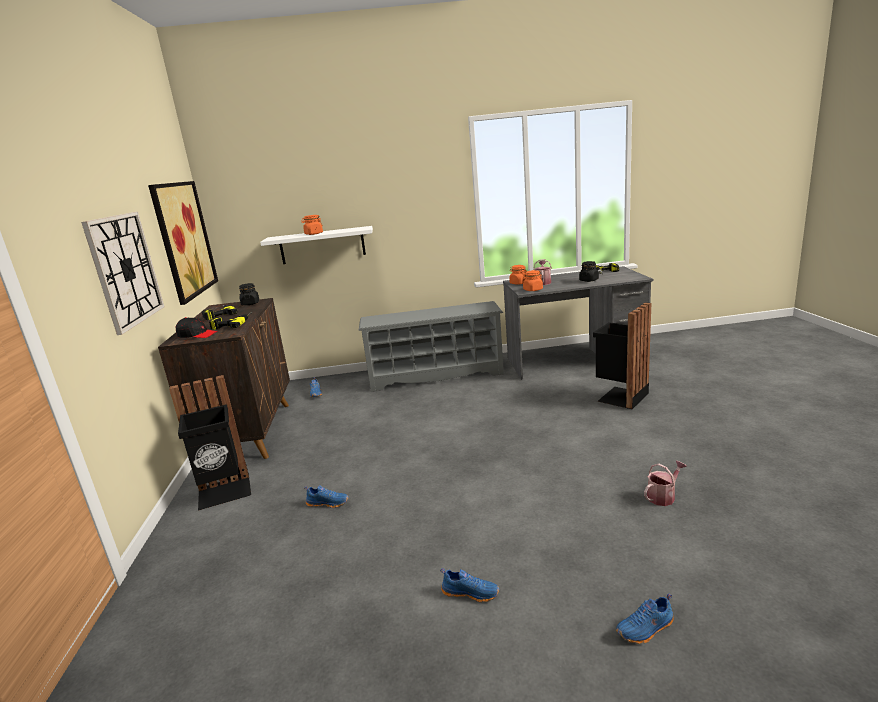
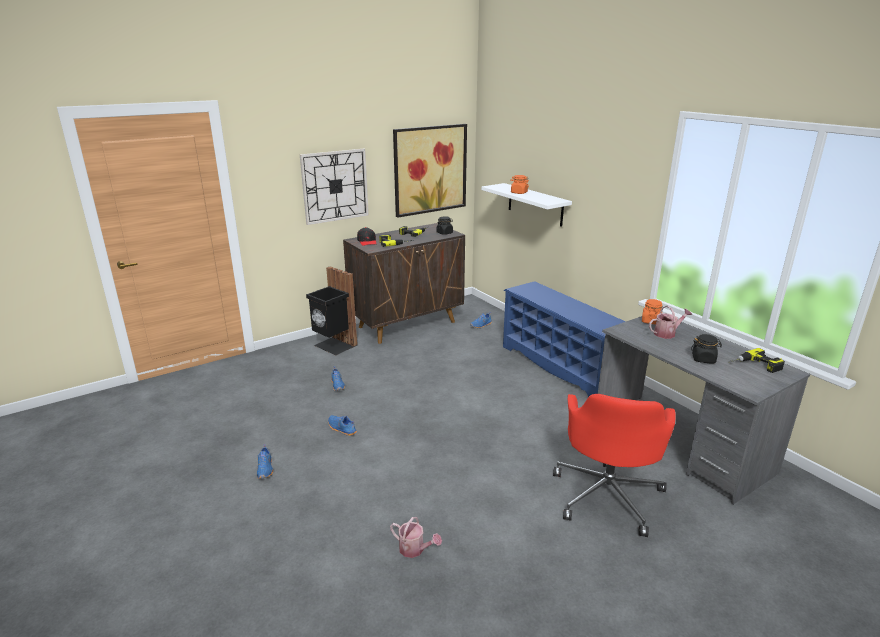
camera: 60 degrees right, 5 degrees up
grey shoe rack [358,301,504,392] -> blue shoe rack [503,281,626,397]
orange jar [523,270,543,291] -> none
black trash can [593,302,652,409] -> red office chair [553,394,676,537]
blue shoe [616,594,674,644] -> blue shoe moved to [328,415,357,436]

